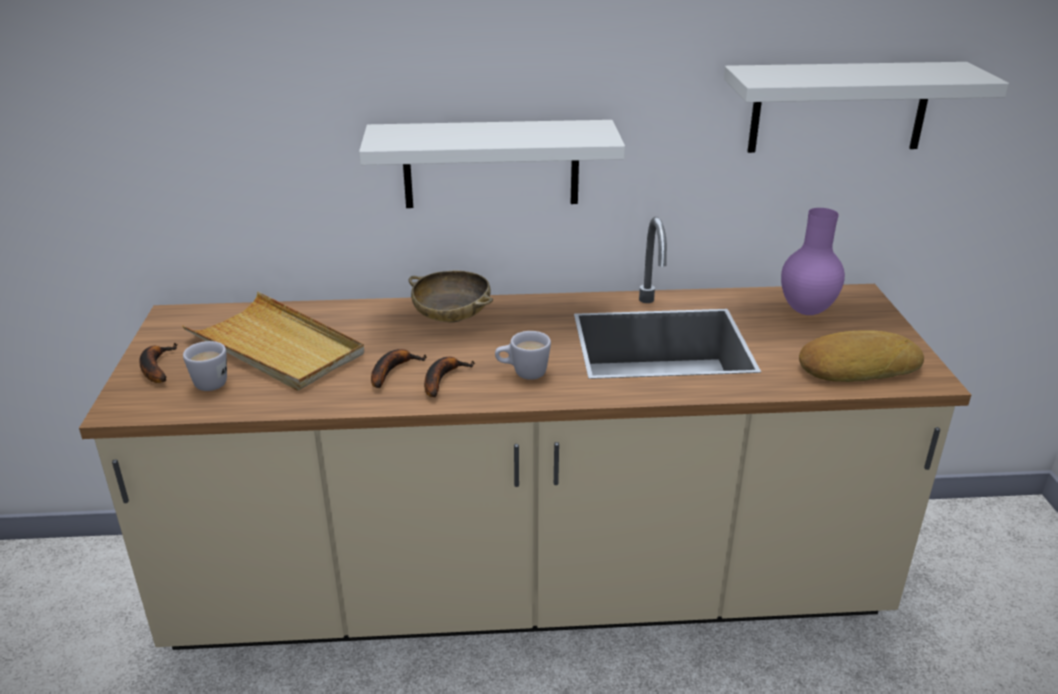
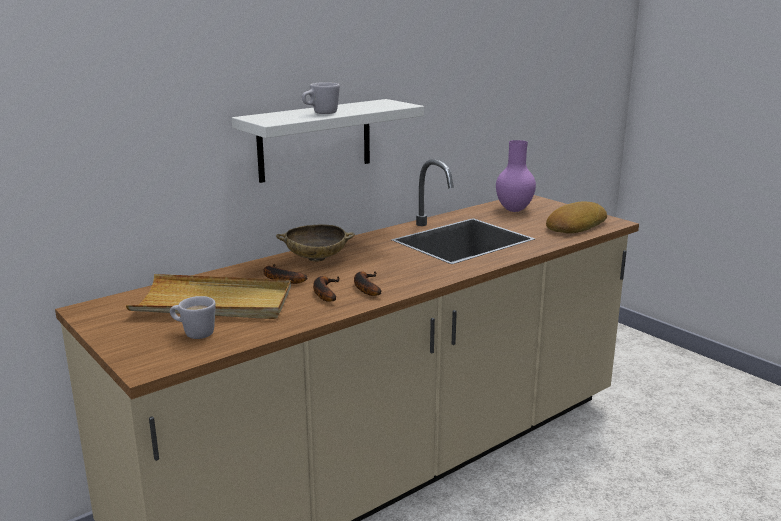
camera: 35 degrees left, 10 degrees down
banana [139,343,178,383] -> banana moved to [264,264,307,284]
white mug [495,331,551,380] -> white mug moved to [302,82,340,114]
white shelf [724,62,1009,153] -> none

